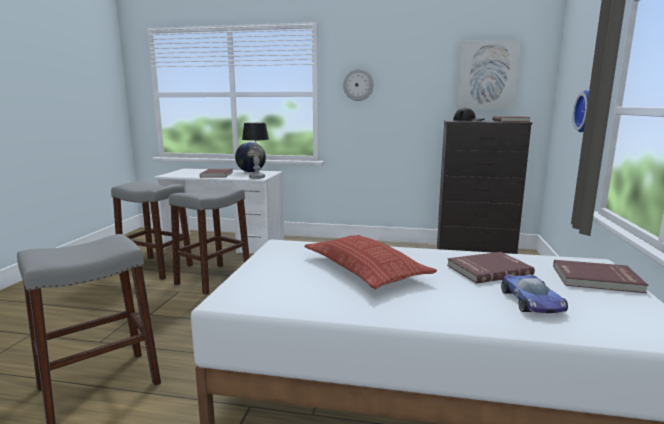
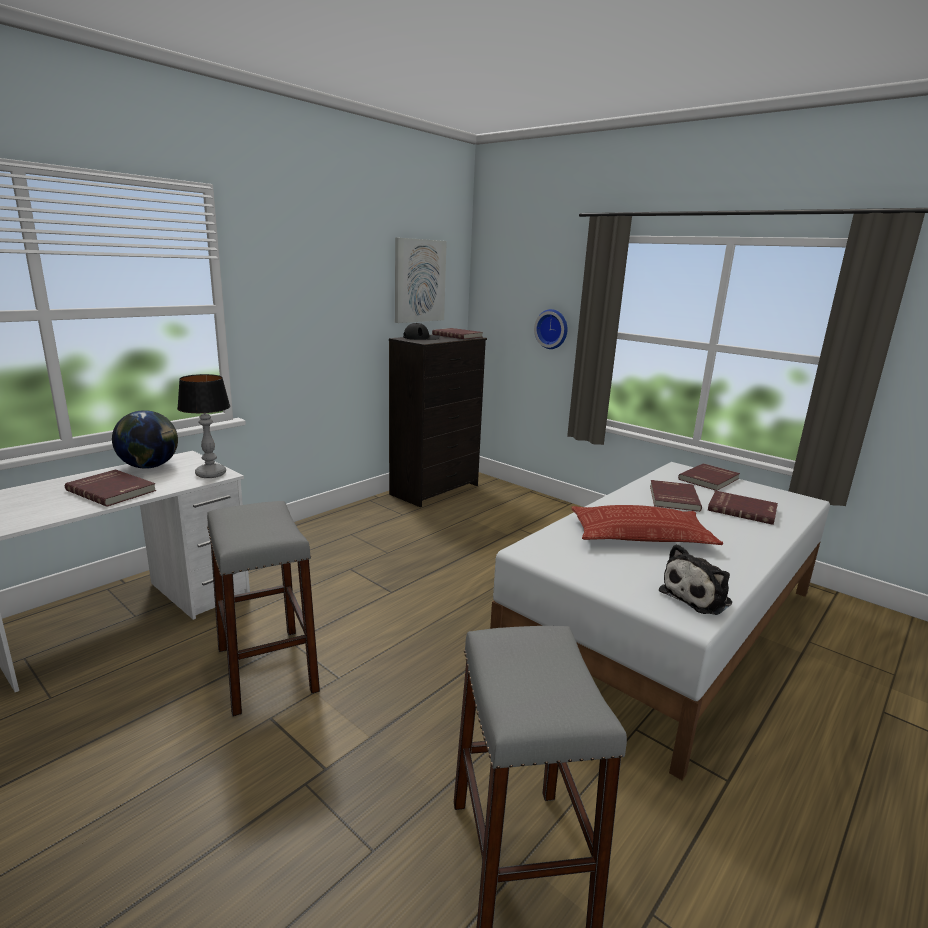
camera: 60 degrees left, 5 degrees up
grey stool [111,181,193,280] -> none
wall clock [343,69,374,101] -> none
toy car [501,274,568,313] -> red book [708,491,778,525]
none -> plush toy [659,544,732,615]

